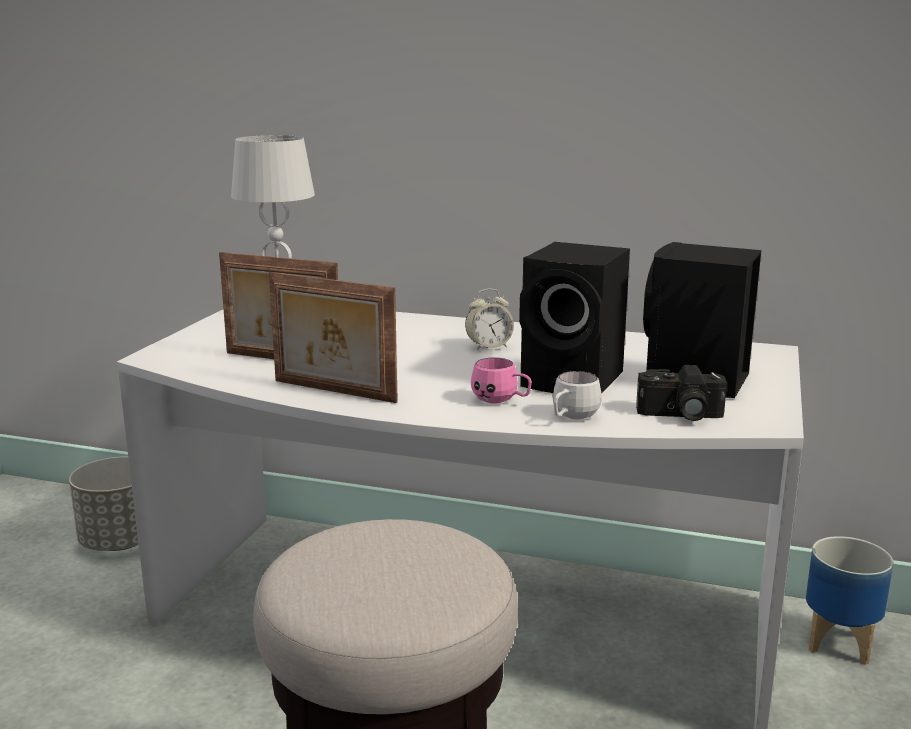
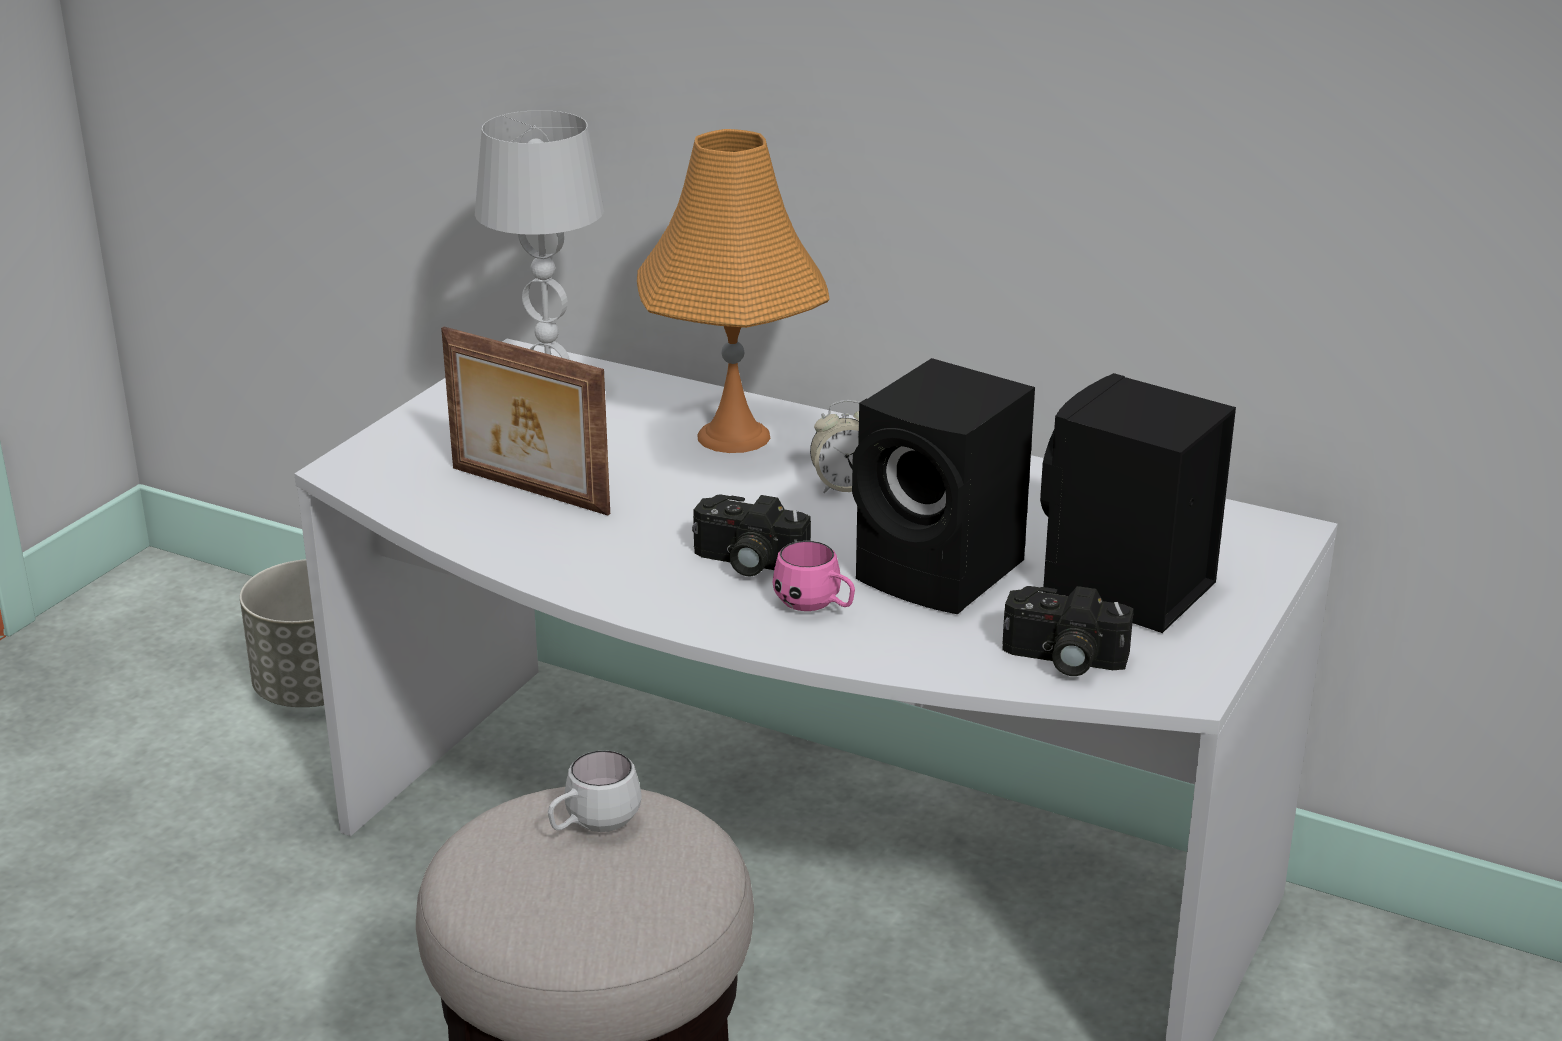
camera: 10 degrees right, 10 degrees up
picture frame [269,272,398,403] -> none
white mug [552,371,602,419] -> white mug moved to [548,750,642,832]
planter [806,536,893,665] -> none
none -> orange table lamp [637,129,830,453]
none -> camera [692,495,811,576]

